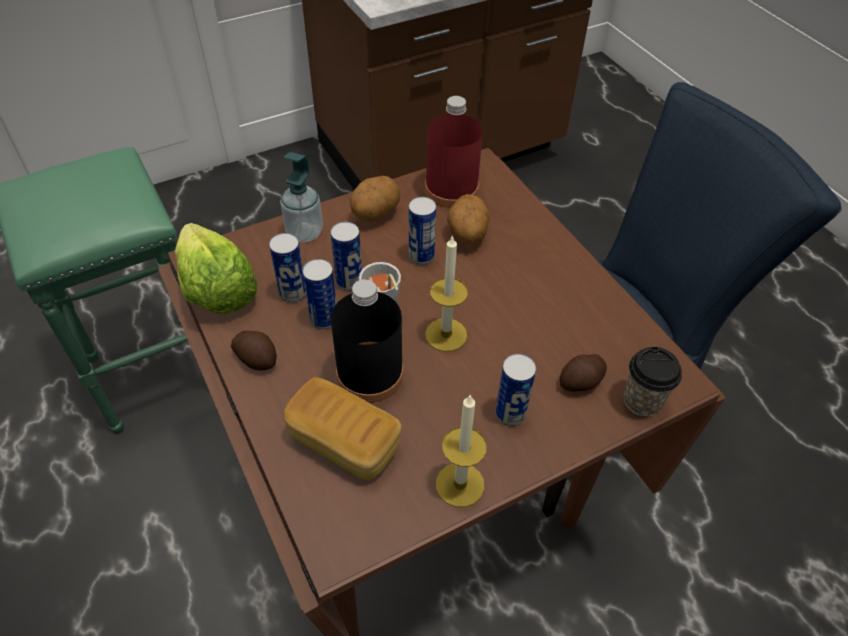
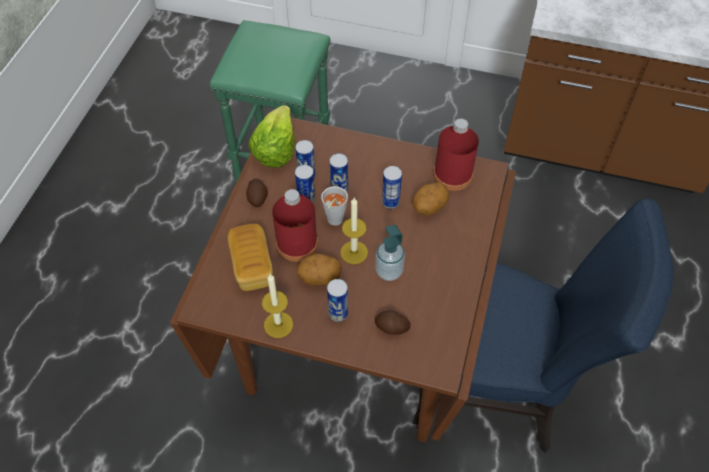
camera: 45 degrees right, 5 degrees up
soap dispenser [280,152,323,243] -> soap dispenser moved to [375,225,405,281]
black bottle [331,279,404,403] -> red bottle [272,189,318,262]
potato [350,176,400,222] -> potato moved to [297,253,342,285]
cup [624,347,682,416] -> none

